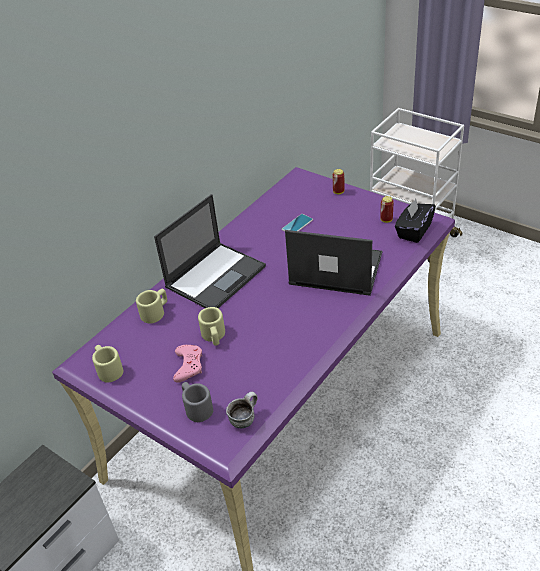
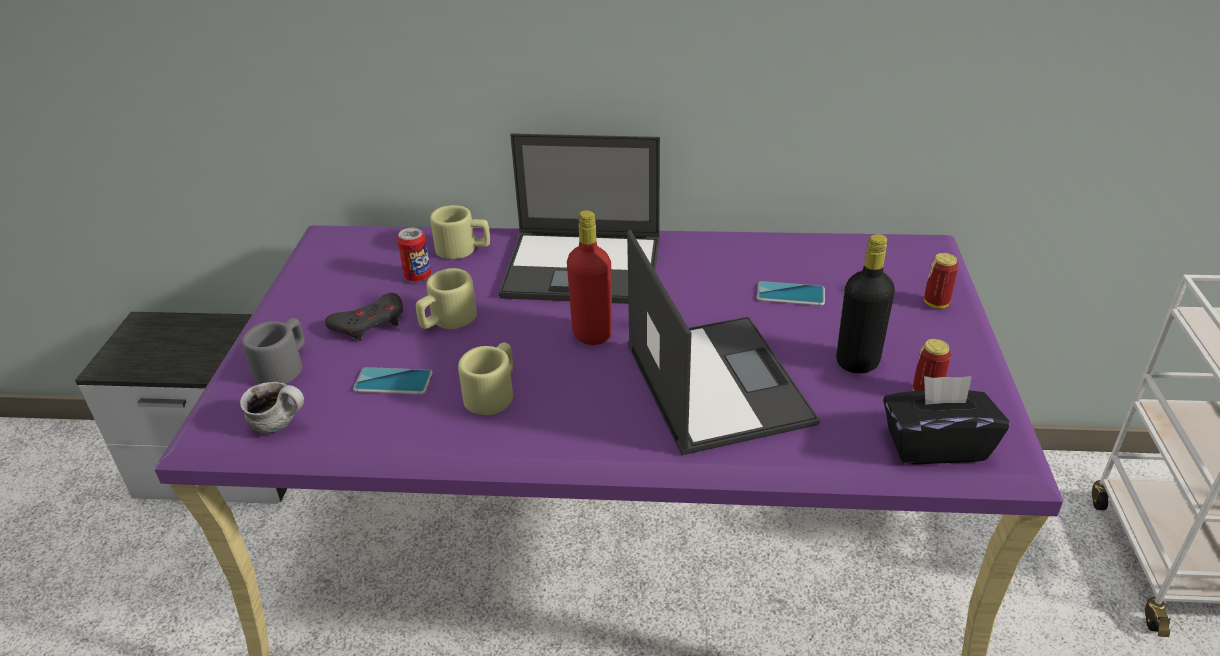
camera: 55 degrees right, 5 degrees down
beige mug [92,345,123,383] -> beige mug moved to [458,343,513,415]
pink game controller [173,345,202,383] -> grey game controller [325,293,403,341]
none -> phone [353,367,433,395]
none -> can [397,227,431,282]
none -> red bottle [567,210,612,345]
none -> black bottle [836,234,895,373]

